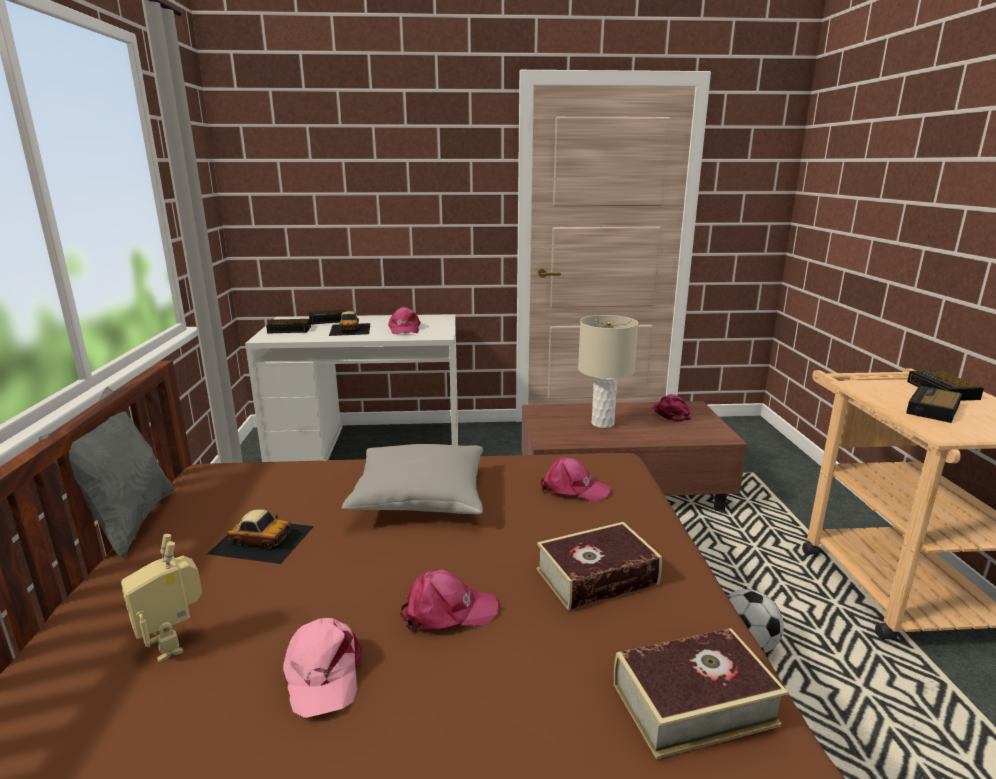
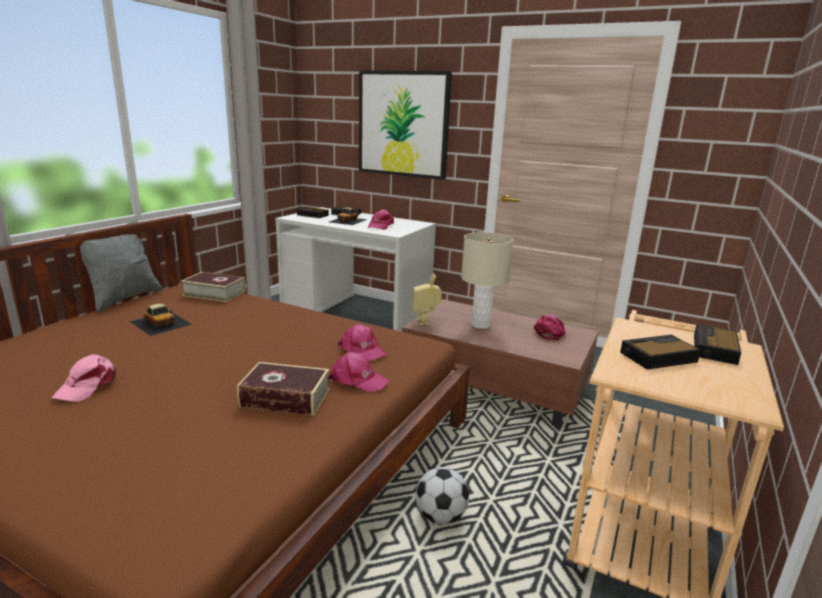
camera: 30 degrees right, 0 degrees up
toy robot [121,534,202,662] -> toy robot moved to [413,273,442,325]
grey pillow [342,444,483,514] -> none
pink cap [400,569,499,632] -> pink cap moved to [328,352,389,392]
book [614,628,788,759] -> book moved to [181,272,246,302]
none -> picture [359,70,452,180]

